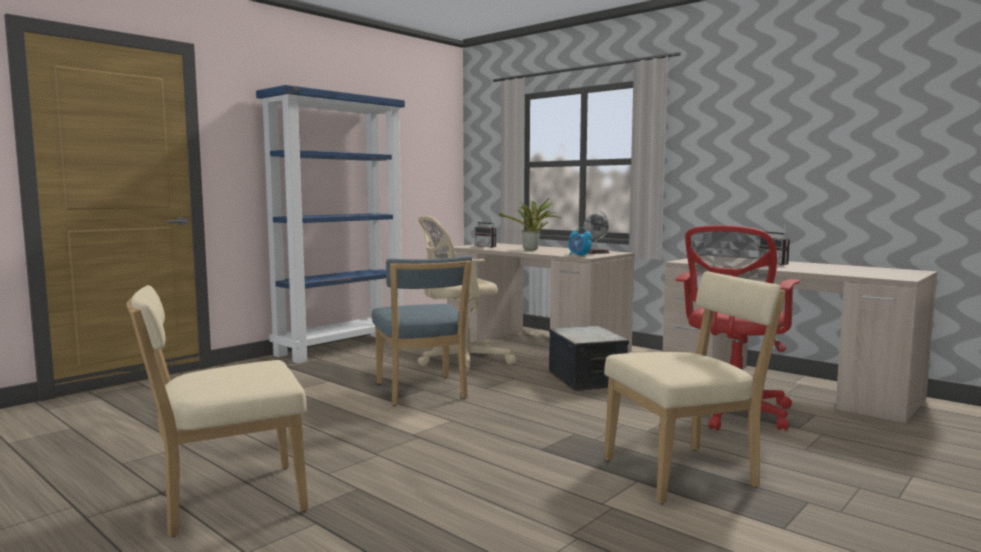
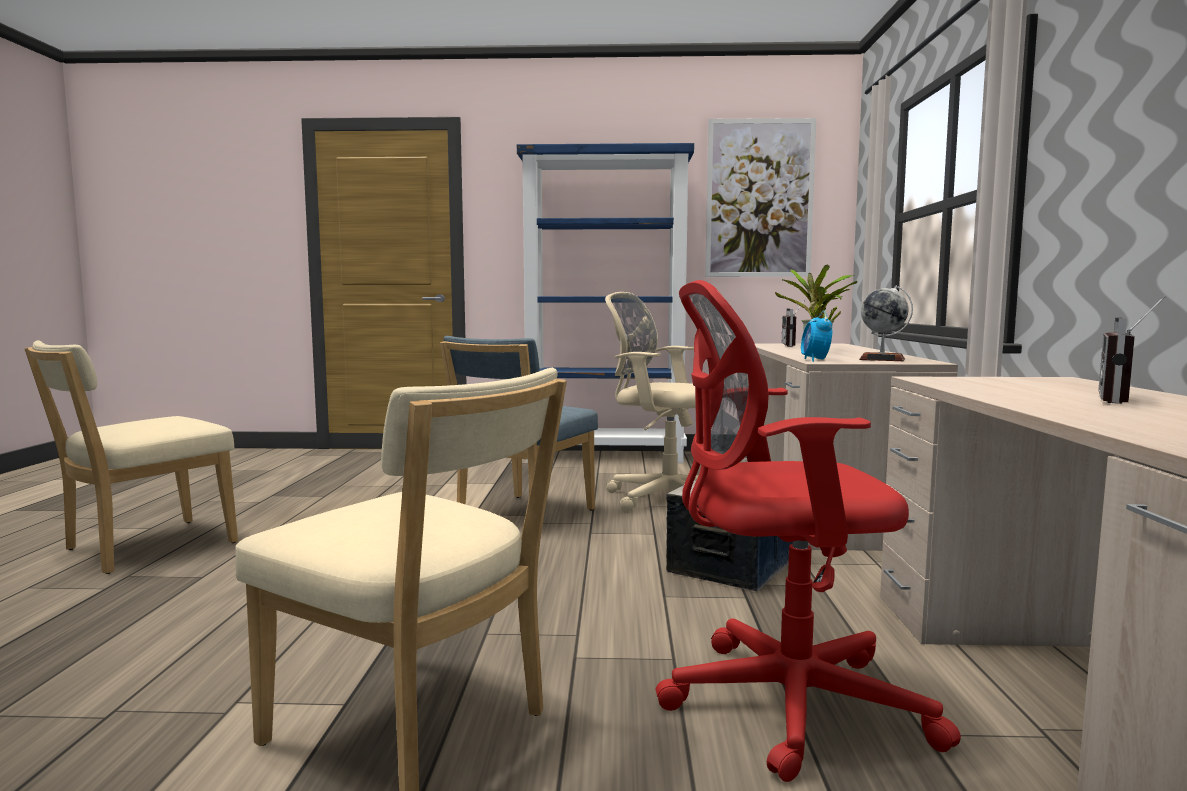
camera: 50 degrees right, 0 degrees up
beige chair [127,285,308,537] -> beige chair turned 75 degrees counterclockwise [24,340,238,574]
none -> picture [705,118,816,277]

